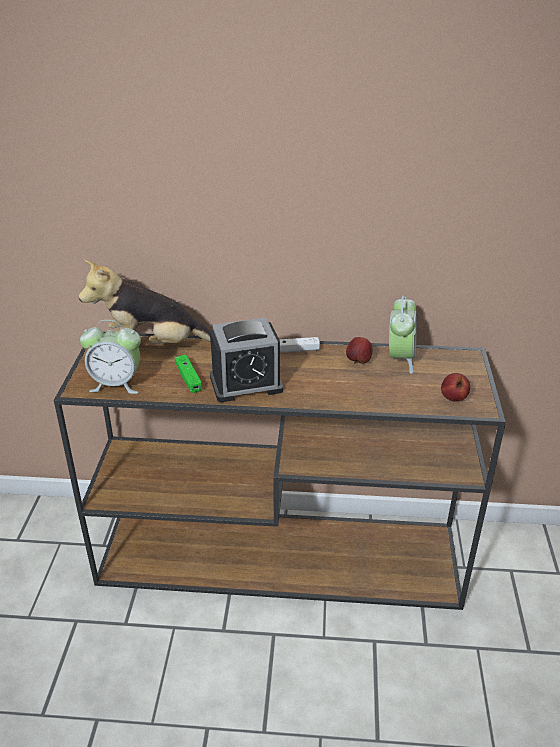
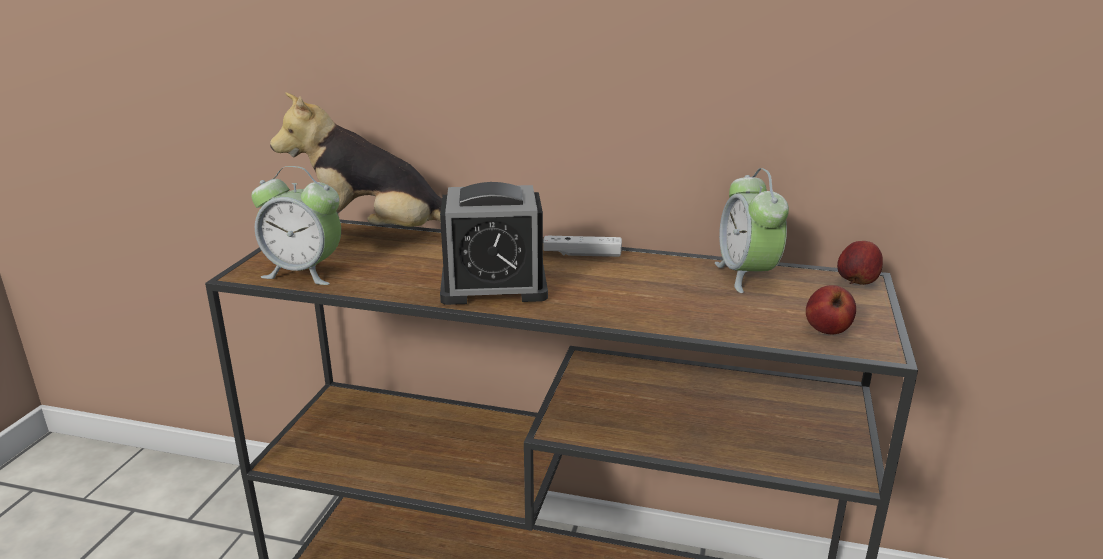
camera: 10 degrees right, 10 degrees down
green game controller [175,355,202,393] -> none
apple [346,337,373,364] -> apple moved to [837,241,883,285]
alarm clock [389,296,417,374] -> alarm clock turned 150 degrees clockwise [715,168,789,293]

